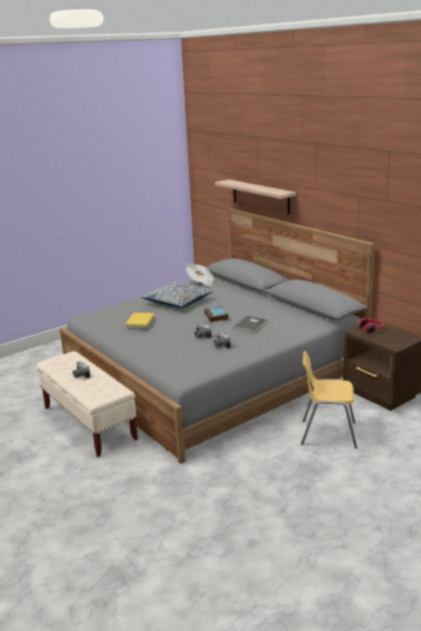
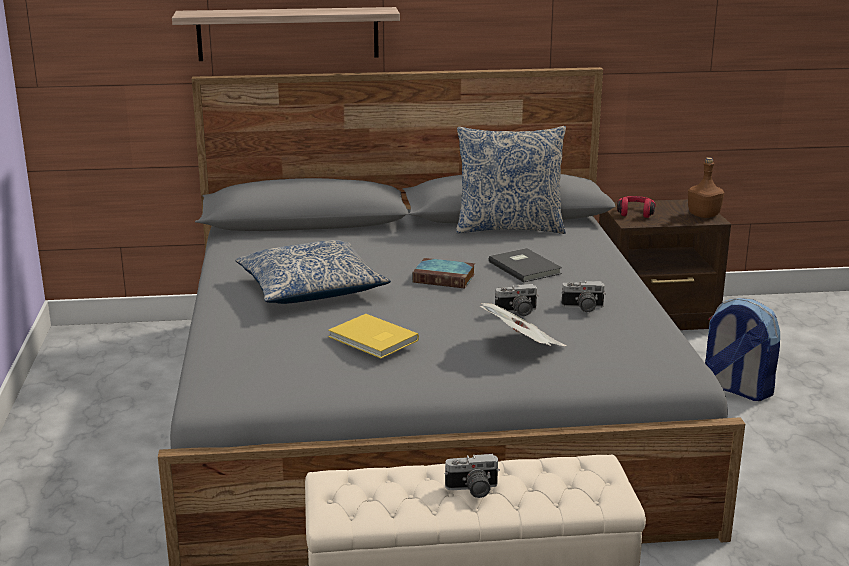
camera: 60 degrees left, 0 degrees up
newspaper [186,264,216,286] -> newspaper moved to [480,303,566,346]
yellow chair [301,351,357,449] -> backpack [705,298,780,401]
none -> pillow [456,126,566,234]
none -> brown bottle [688,157,724,218]

